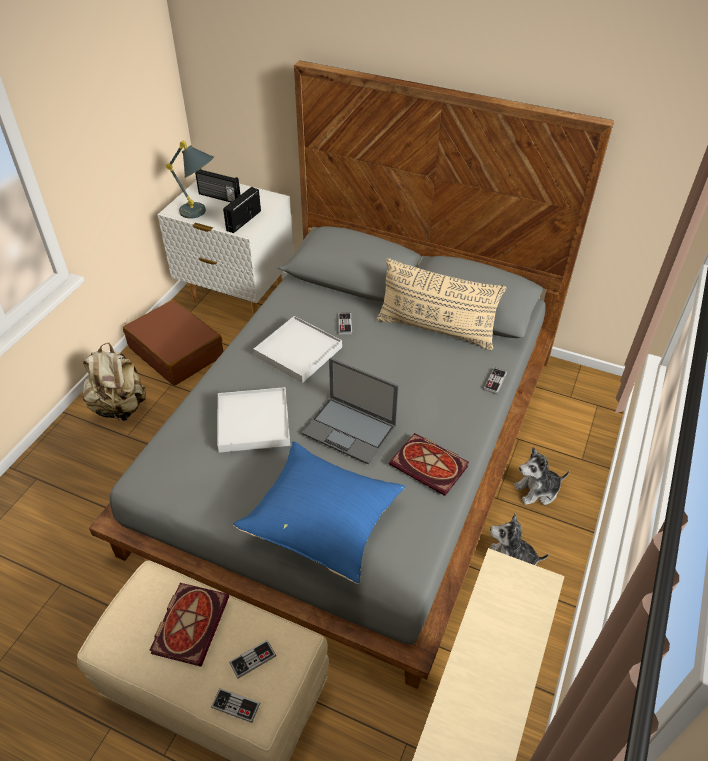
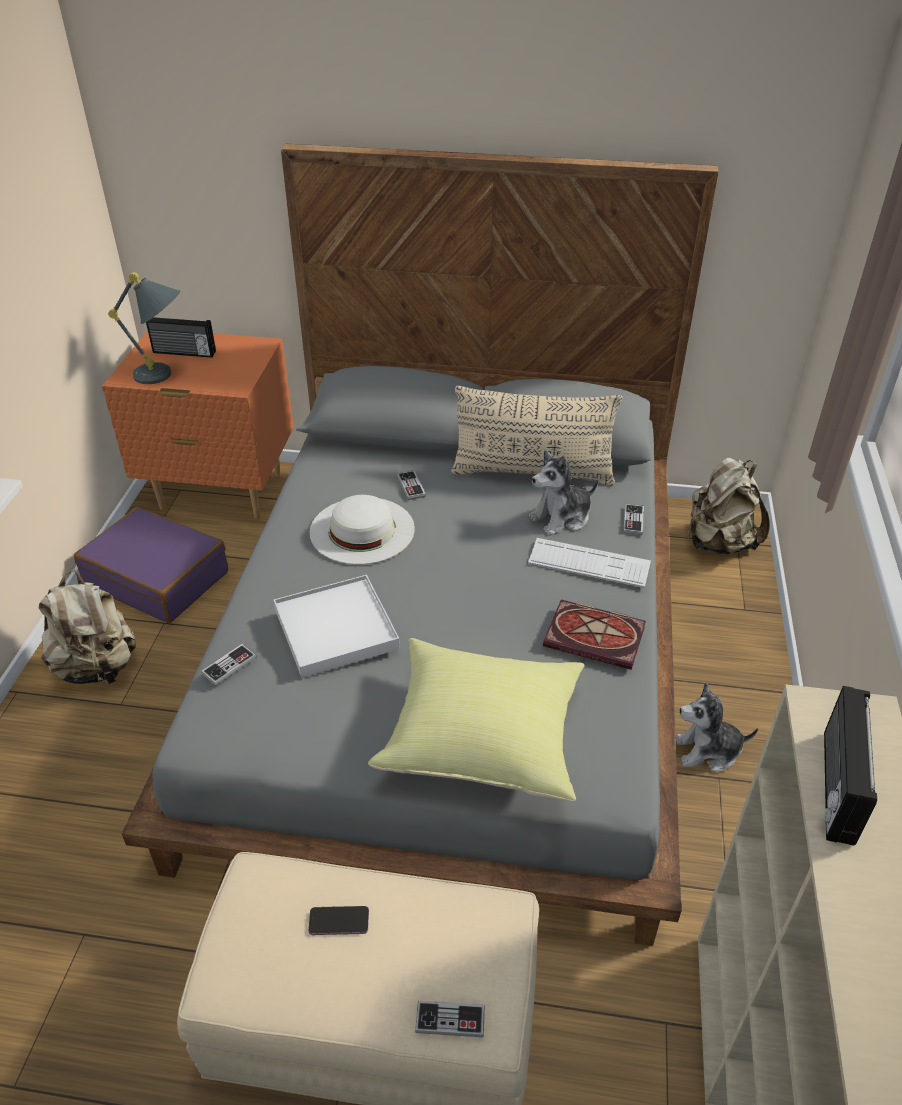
camera: 15 degrees left, 5 degrees down
brown suitcase [123,300,224,386] -> purple suitcase [74,507,228,623]
book [149,583,229,667] -> phone [308,906,369,935]
white nightstand [157,181,294,315] -> orange nightstand [102,330,294,519]
radio [223,187,261,233] -> radio moved to [824,686,877,846]
game controller [229,640,276,679] -> game controller moved to [201,644,257,686]
blue pillow [233,441,405,584] -> yellow pillow [368,638,584,801]
white tray [253,316,342,383] -> white hat [310,495,415,564]
laptop [302,358,399,465] -> none
plush toy [514,447,570,505] -> plush toy moved to [529,450,599,536]
none -> keyboard [528,538,651,588]
none -> beige backpack [687,458,770,554]

